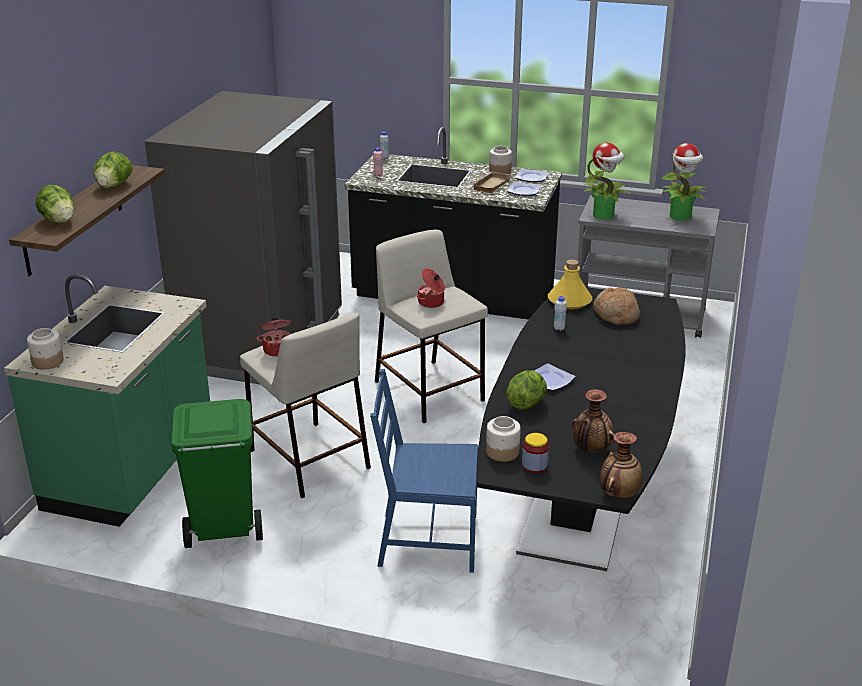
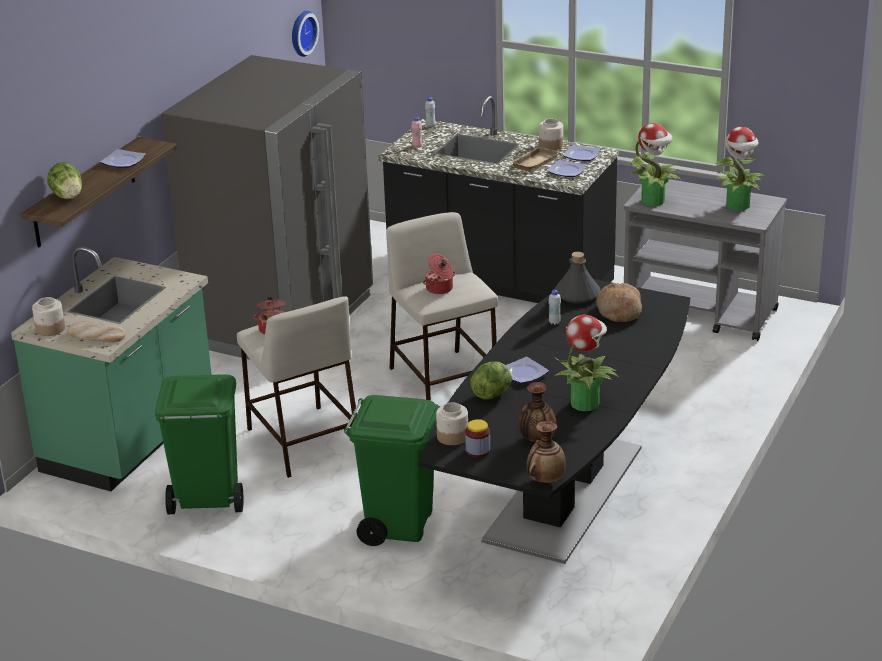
camera: 10 degrees right, 0 degrees up
lettuce [93,151,133,189] -> plate [100,149,146,168]
blue chair [370,369,478,573] -> green trash can [344,395,440,546]
yellow bottle [548,259,592,310] -> grey bottle [554,252,601,303]
none -> bread [67,321,126,342]
none -> wall clock [292,11,319,57]
none -> potted plant [555,315,619,411]

